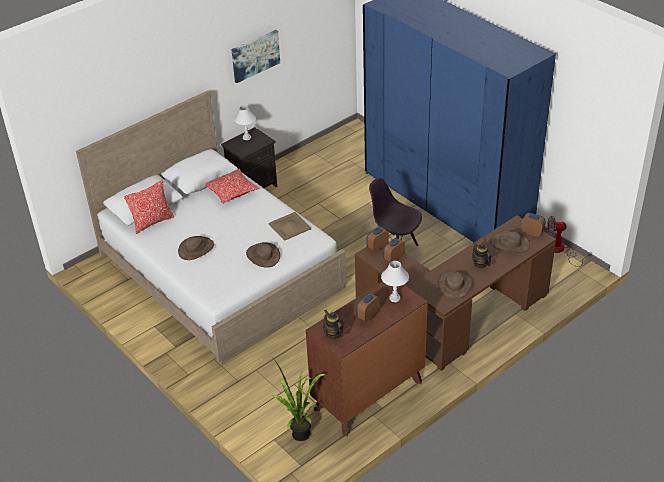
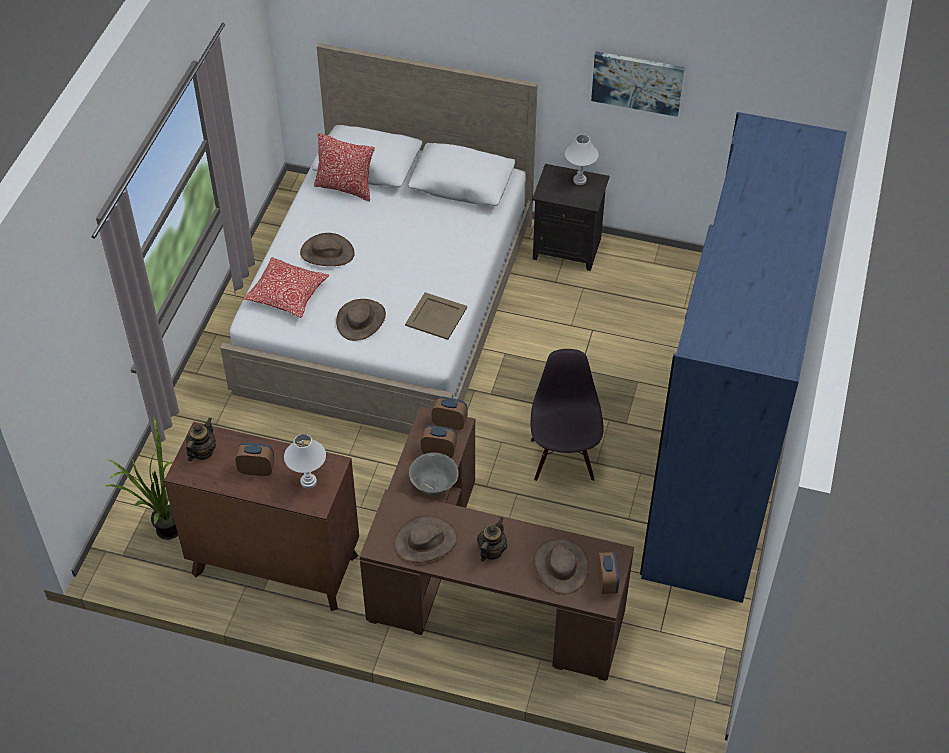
camera: 55 degrees right, 10 degrees up
pillow [205,169,259,203] -> pillow moved to [243,257,329,318]
fan [547,216,588,267] -> none
none -> grey bowl [409,453,459,496]

